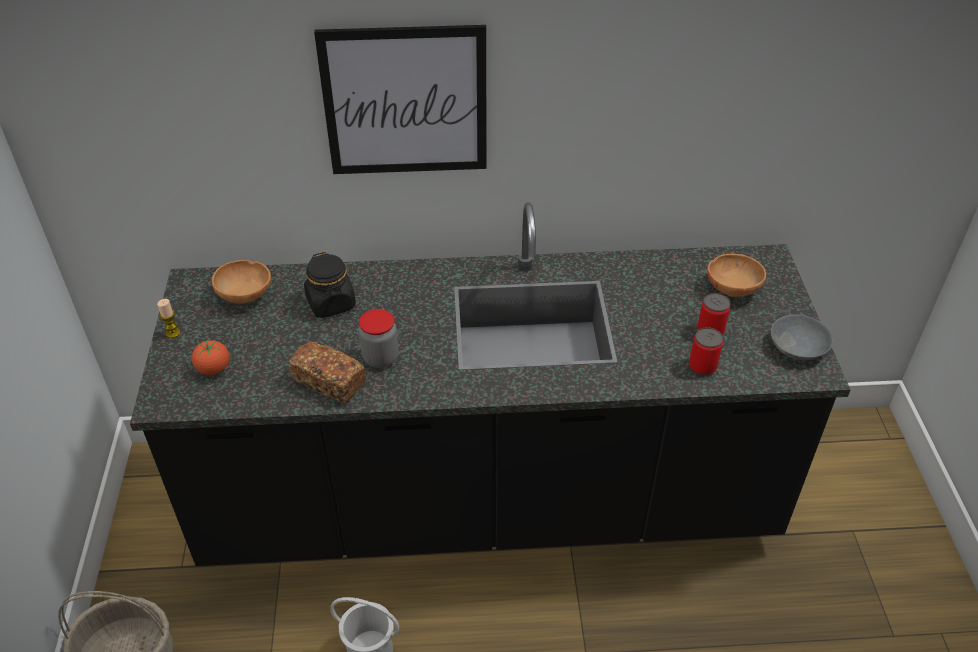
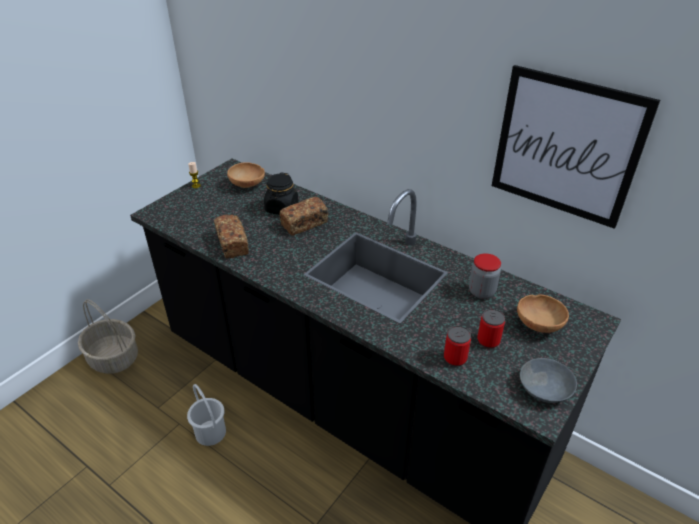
camera: 40 degrees right, 5 degrees down
tomato [192,340,229,375] -> none
picture [314,25,486,174] -> picture moved to [492,65,660,229]
jar [359,309,398,368] -> jar moved to [469,253,501,299]
none -> bread [280,197,328,236]

